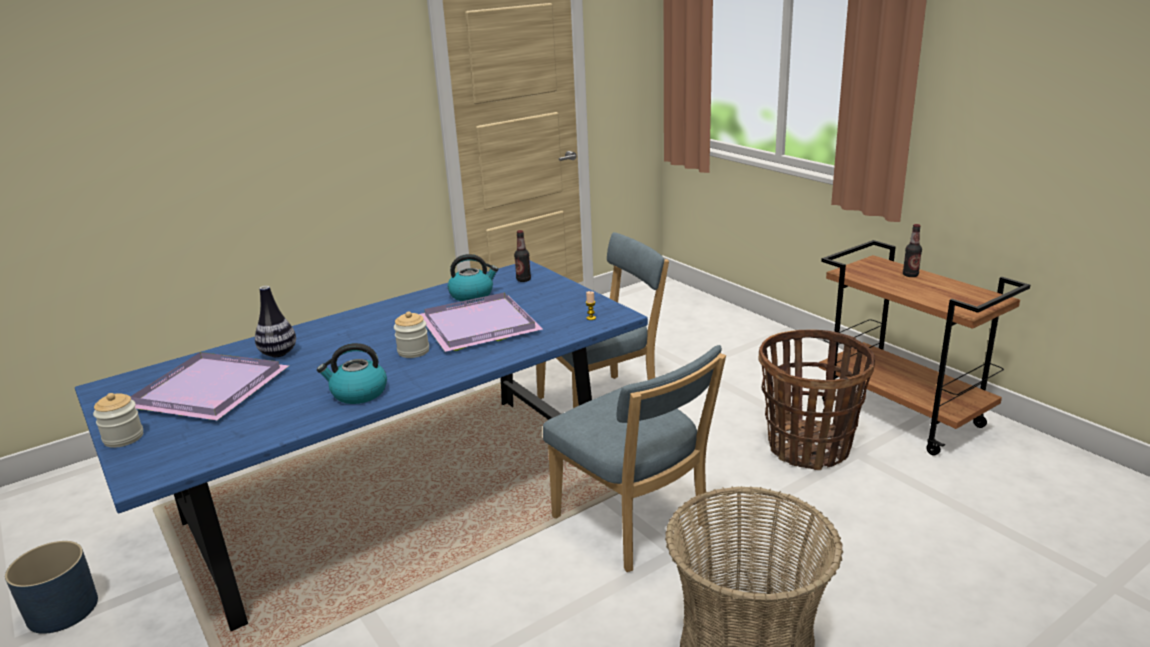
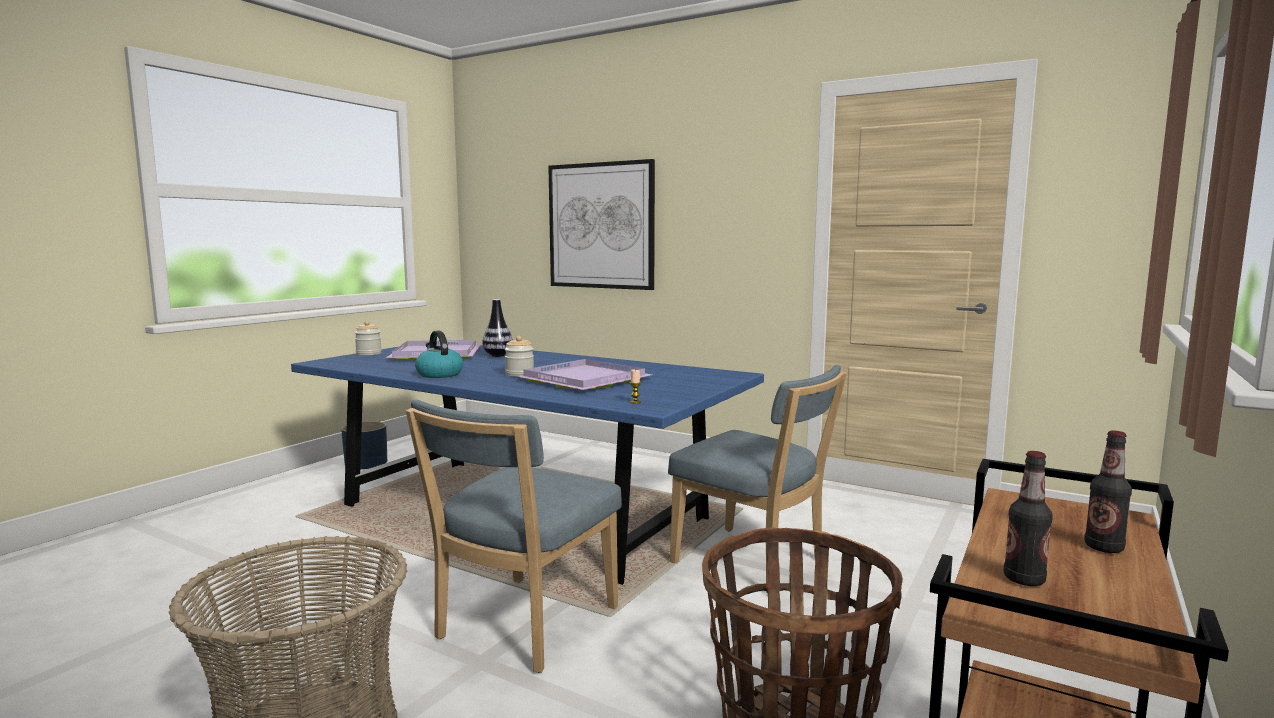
camera: 65 degrees right, 15 degrees down
kettle [448,254,498,302] -> none
bottle [514,230,531,282] -> bottle moved to [1004,451,1053,586]
none -> picture [548,159,655,290]

